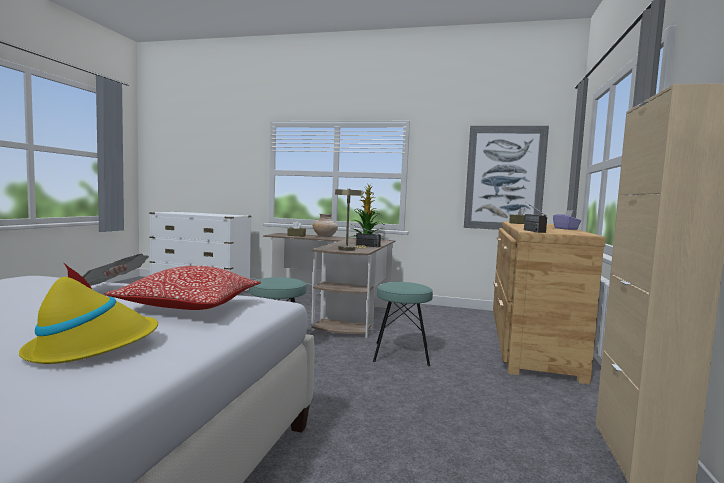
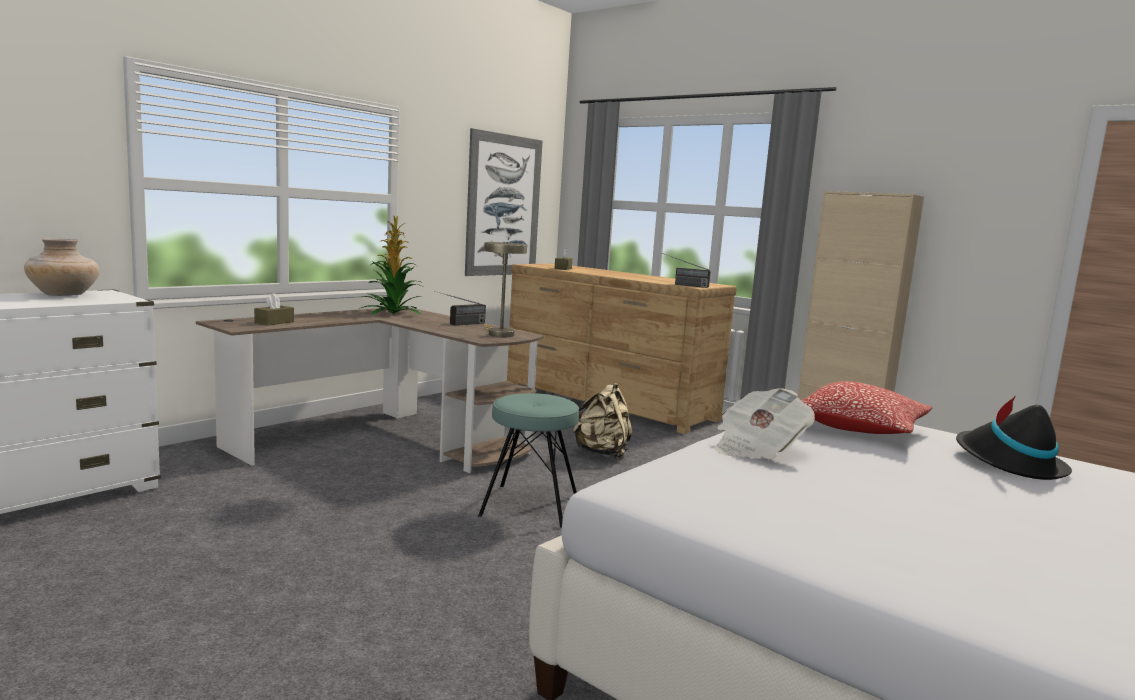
camera: 65 degrees left, 5 degrees up
yellow hat [19,262,158,364] -> black hat [956,396,1072,480]
beige vase [313,214,338,237] -> beige vase moved to [24,238,99,296]
turquoise stool [373,282,433,366] -> beige backpack [573,383,633,459]
purple tissue box [553,210,581,230] -> none

